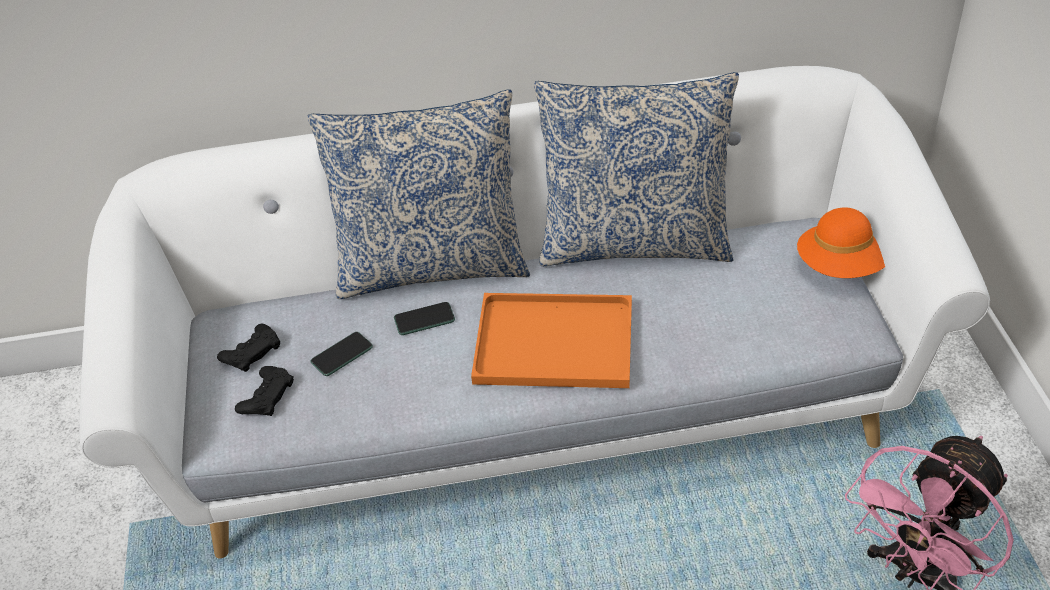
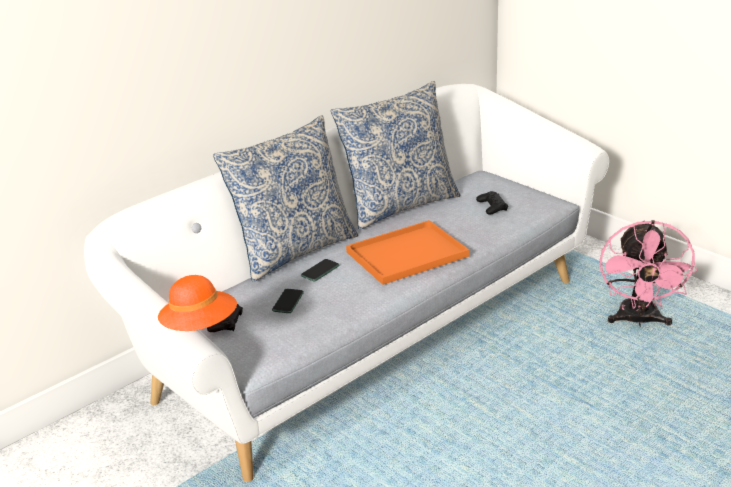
camera: 35 degrees left, 15 degrees down
black game controller [235,366,294,416] -> black game controller moved to [476,191,508,215]
orange hat [797,207,885,278] -> orange hat moved to [158,275,237,331]

